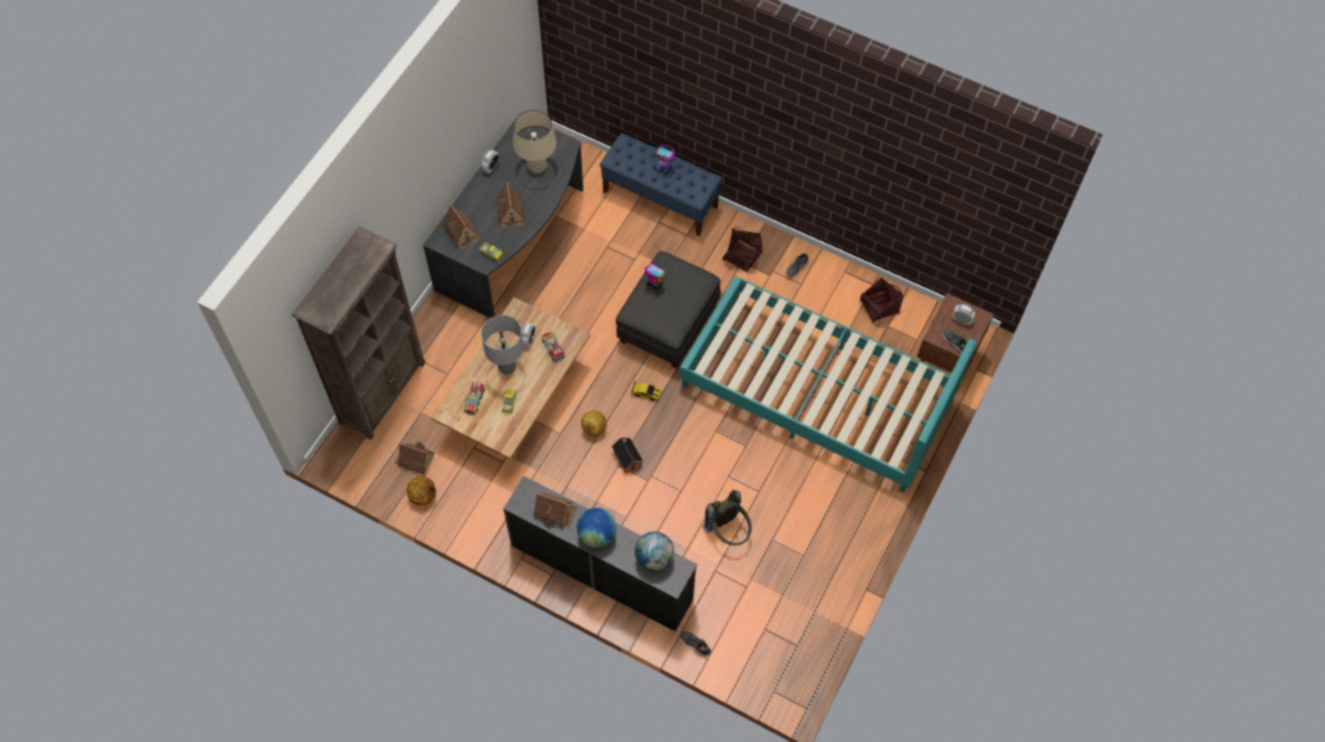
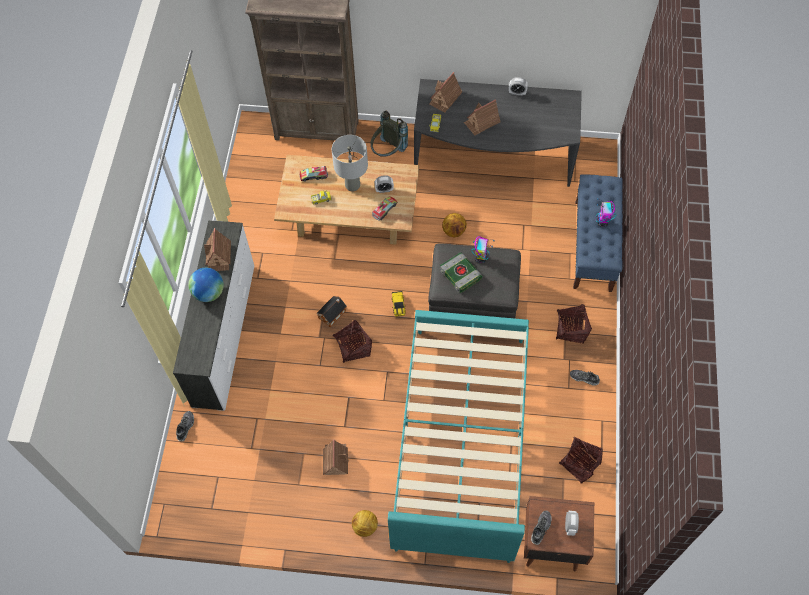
camera: 70 degrees right, 0 degrees up
toy house [394,441,435,475] -> toy house moved to [323,440,349,475]
basketball [407,476,436,505] -> basketball moved to [442,213,467,237]
beige table lamp [513,110,557,174] -> none
football [581,411,607,437] -> football moved to [352,510,378,537]
globe [635,532,674,572] -> none
grey backpack [702,490,752,545] -> grey backpack moved to [371,111,408,157]
none -> basket [333,320,372,363]
none -> book [440,252,483,293]

